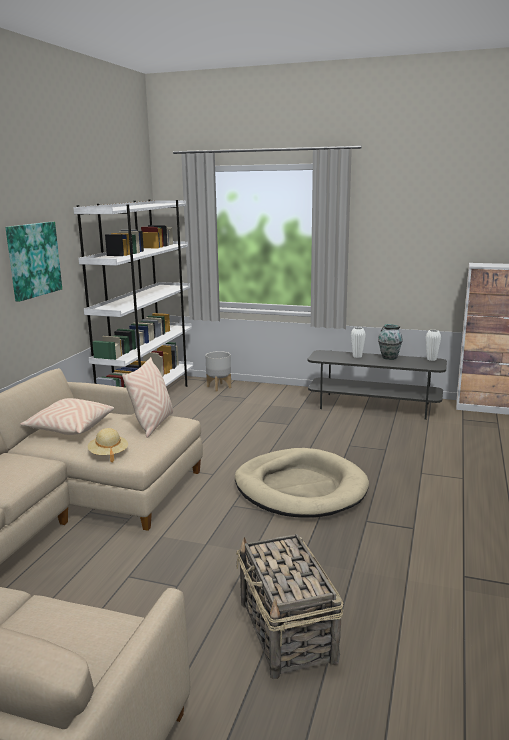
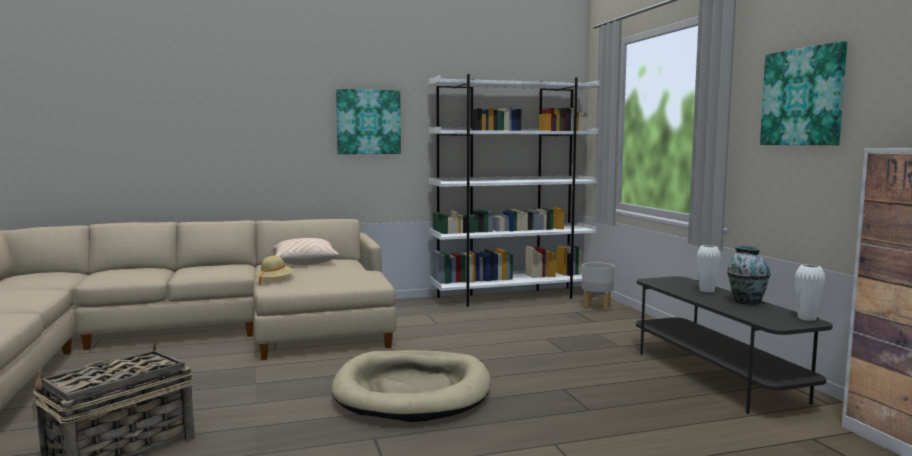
camera: 55 degrees right, 10 degrees down
beige pillow [122,357,173,438] -> none
none -> picture [760,41,847,145]

